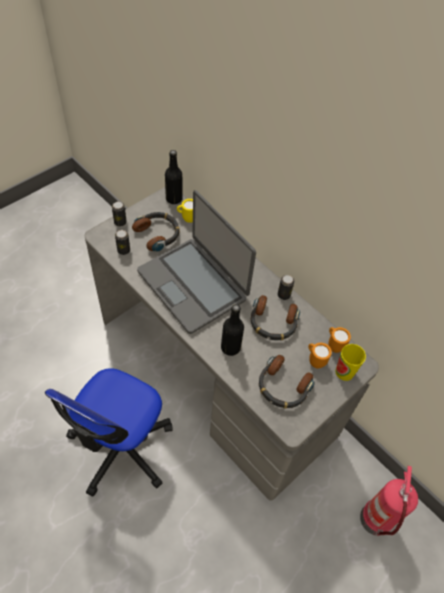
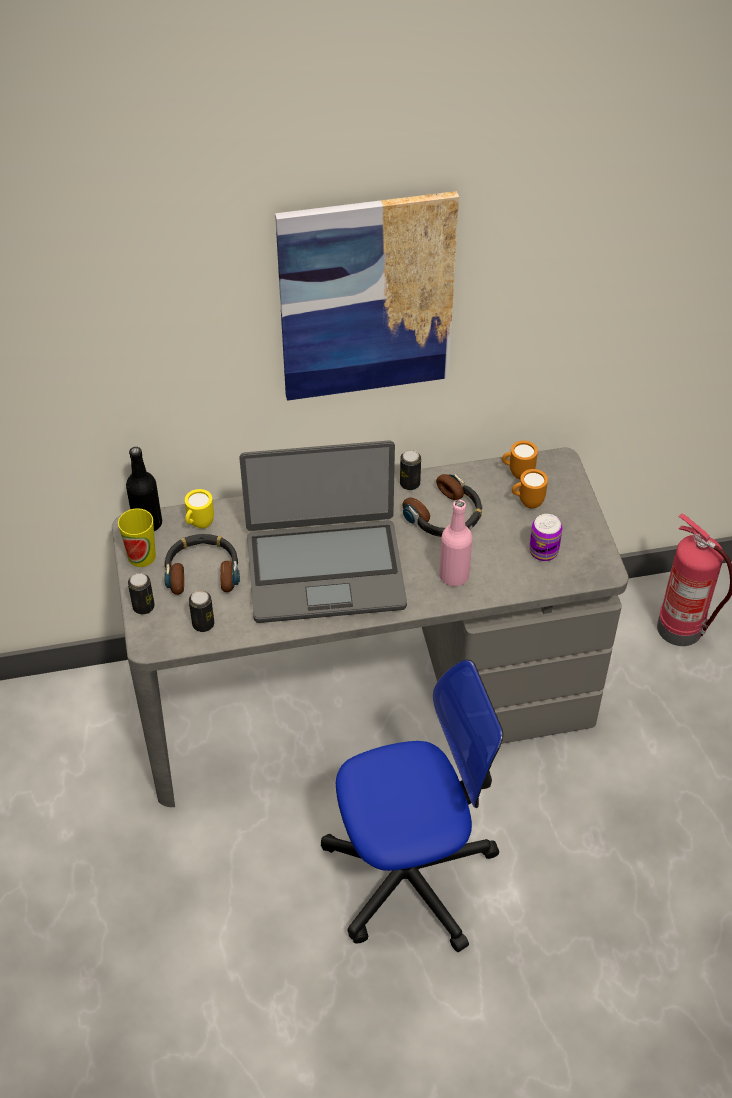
camera: 55 degrees left, 5 degrees down
office chair [45,368,173,497] -> office chair turned 75 degrees counterclockwise [321,660,503,952]
black bottle [221,304,244,356] -> pink bottle [439,500,472,586]
headphones [259,355,315,409] -> can [529,514,563,561]
cup [336,344,366,381] -> cup moved to [118,508,156,567]
none -> picture [275,191,459,401]

